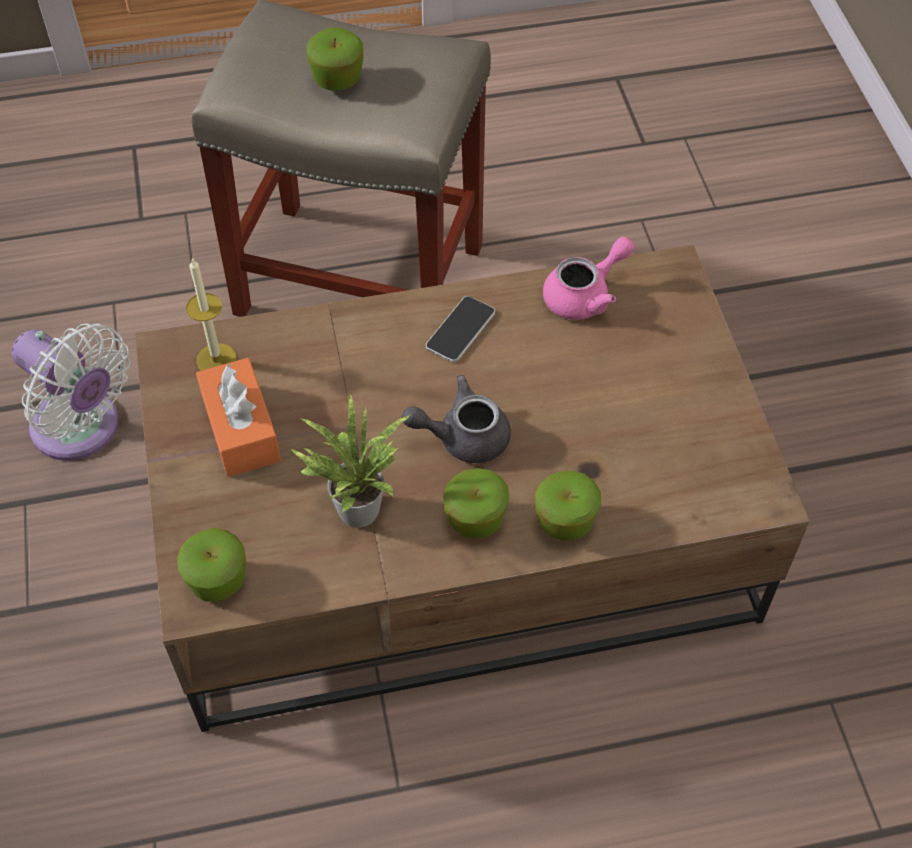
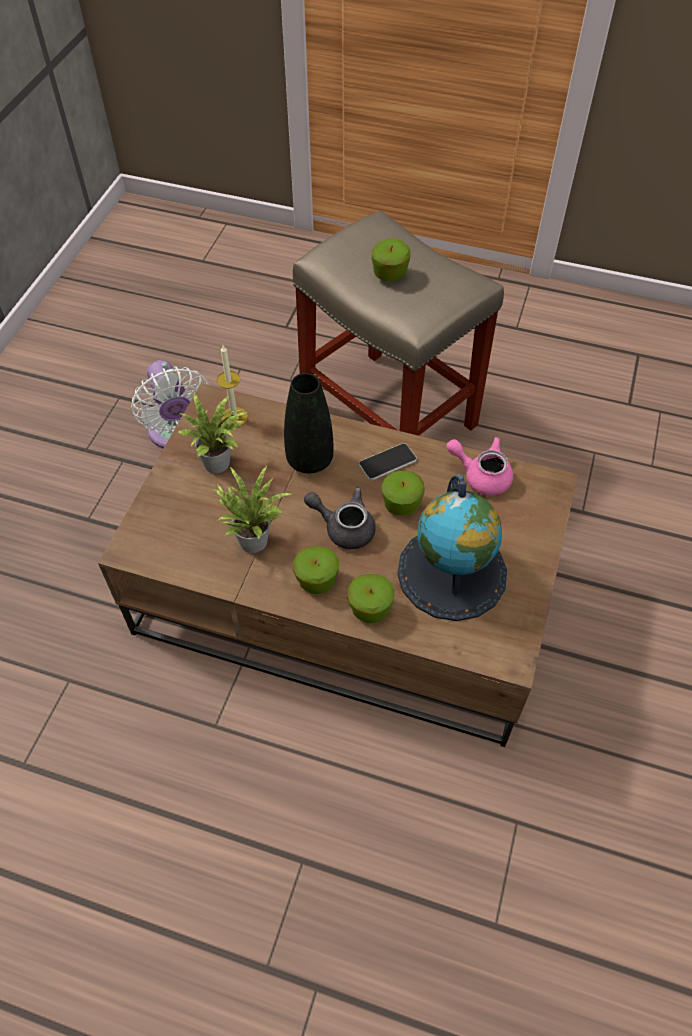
camera: 30 degrees right, 0 degrees up
apple [177,528,246,602] -> apple moved to [382,470,425,516]
orange tissue box [196,358,281,477] -> potted plant [178,392,247,473]
pink teapot [543,237,634,320] -> pink teapot turned 150 degrees counterclockwise [446,437,513,495]
none -> black vase [284,373,333,473]
none -> globe [397,474,507,621]

